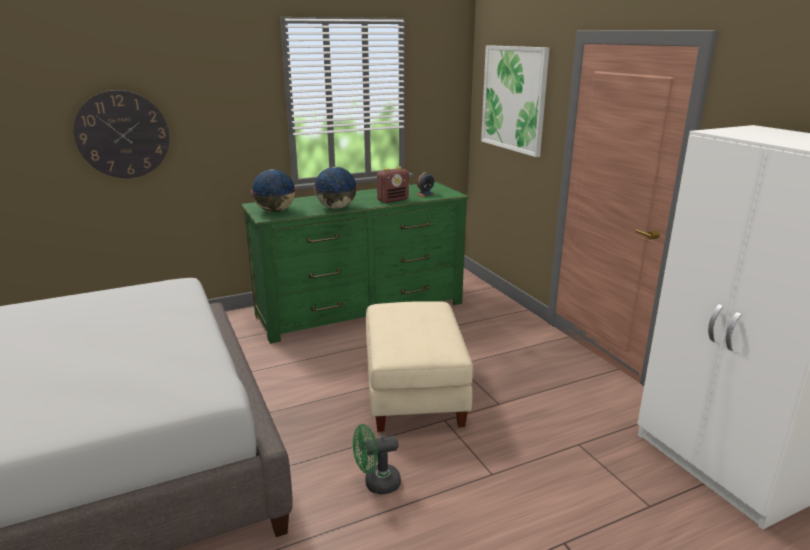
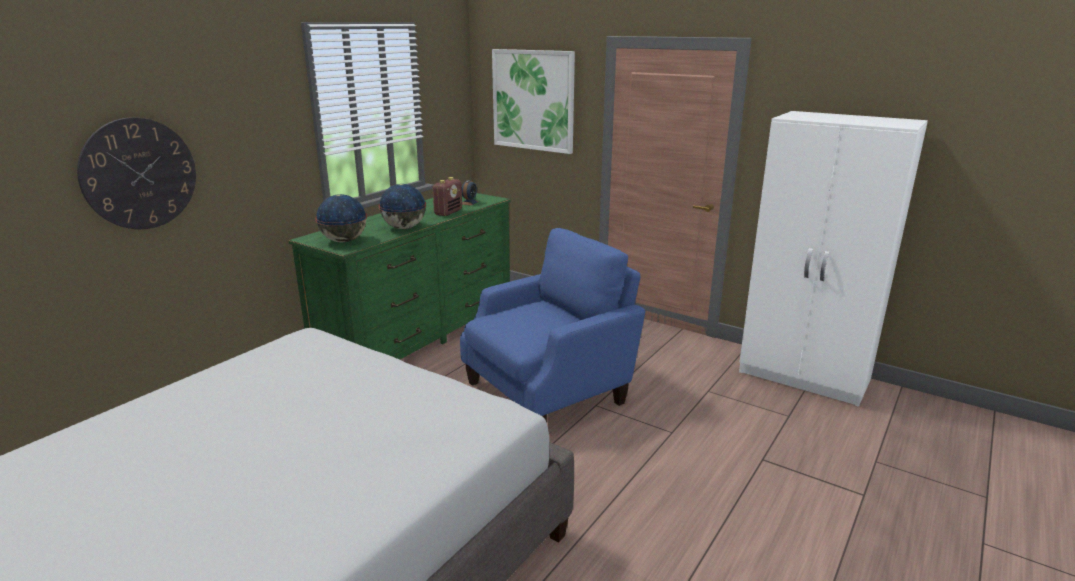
camera: 30 degrees left, 0 degrees up
green fan [353,424,401,494] -> none
beige ottoman [366,301,473,432] -> blue armchair [460,228,645,423]

